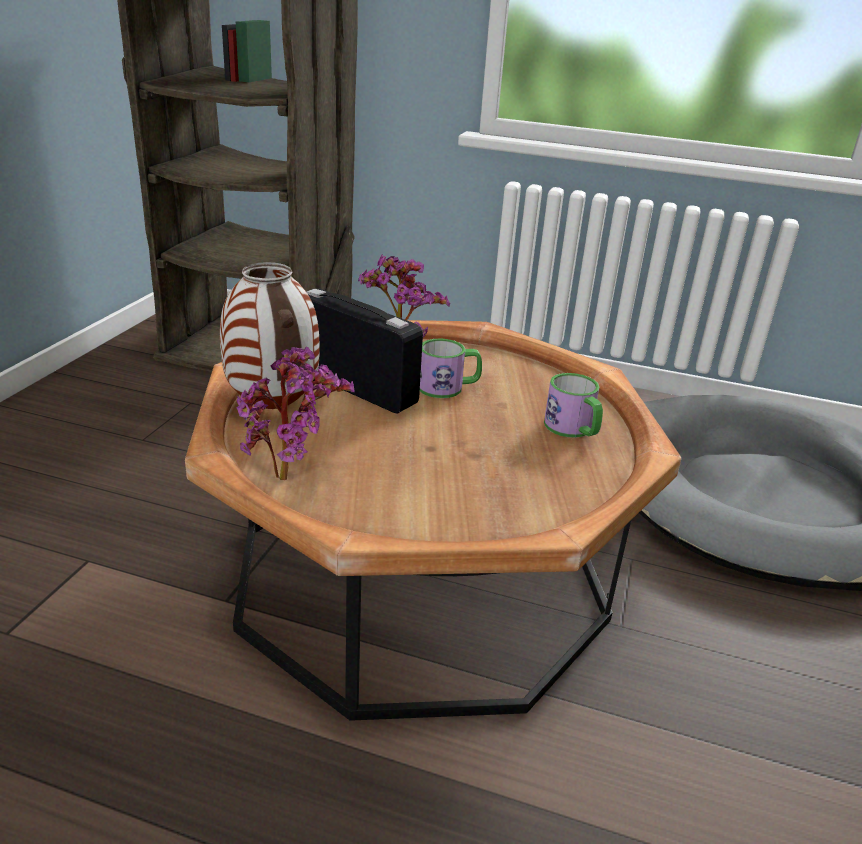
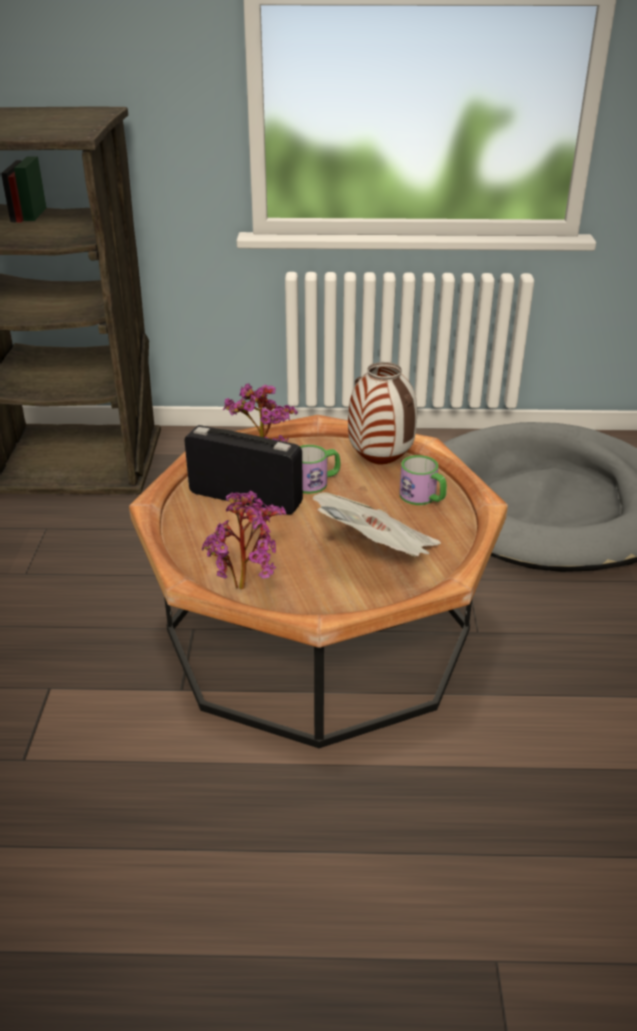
camera: 15 degrees left, 5 degrees up
vase [220,262,319,409] -> vase moved to [348,362,417,464]
none -> newspaper [313,492,441,557]

